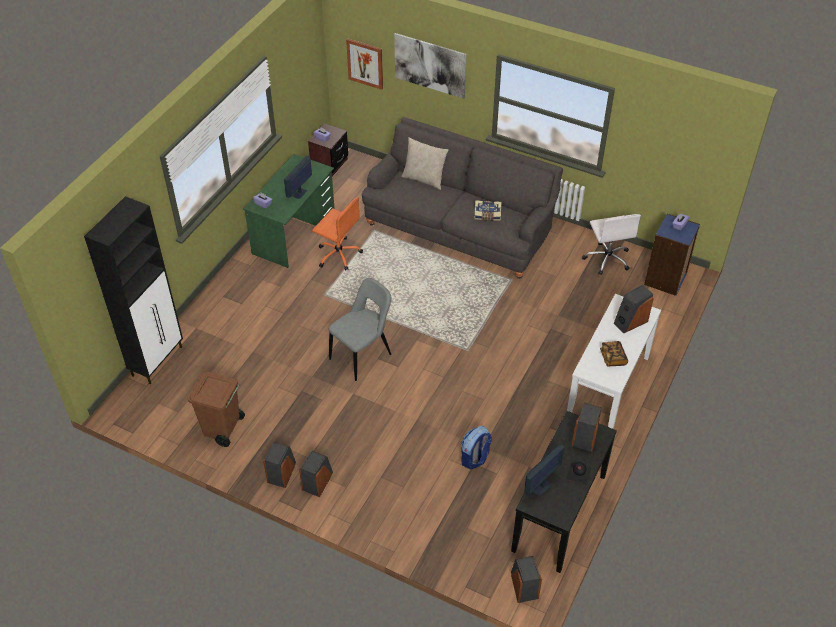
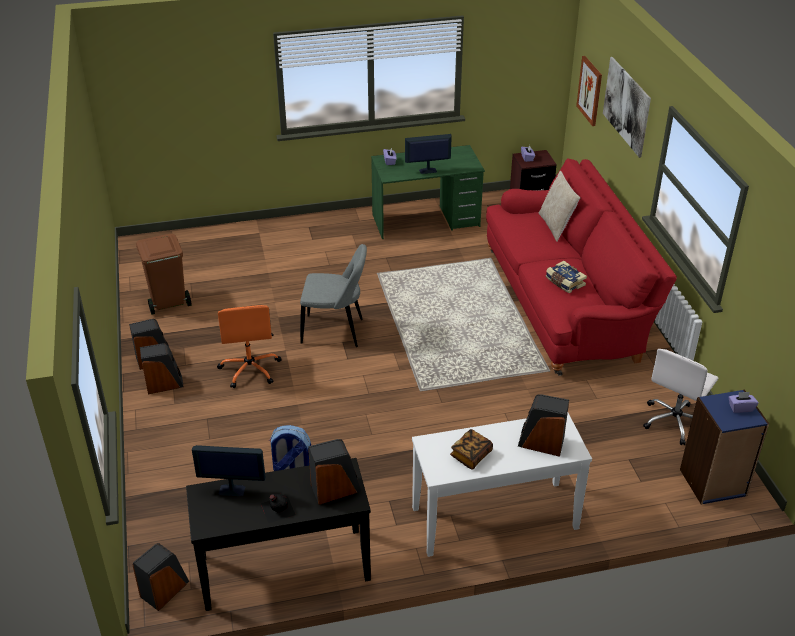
camera: 50 degrees right, 10 degrees down
black cabinet [84,196,183,384] -> none
orange office chair [312,197,363,271] -> orange office chair moved to [217,305,282,388]
grey sofa [362,117,563,279] -> red sofa [486,159,677,376]

